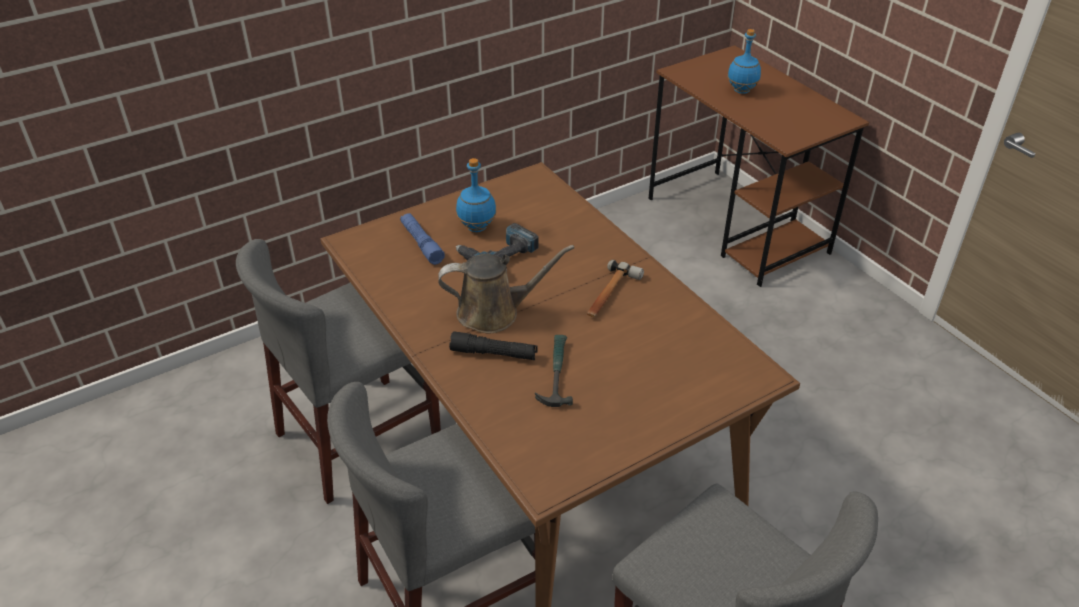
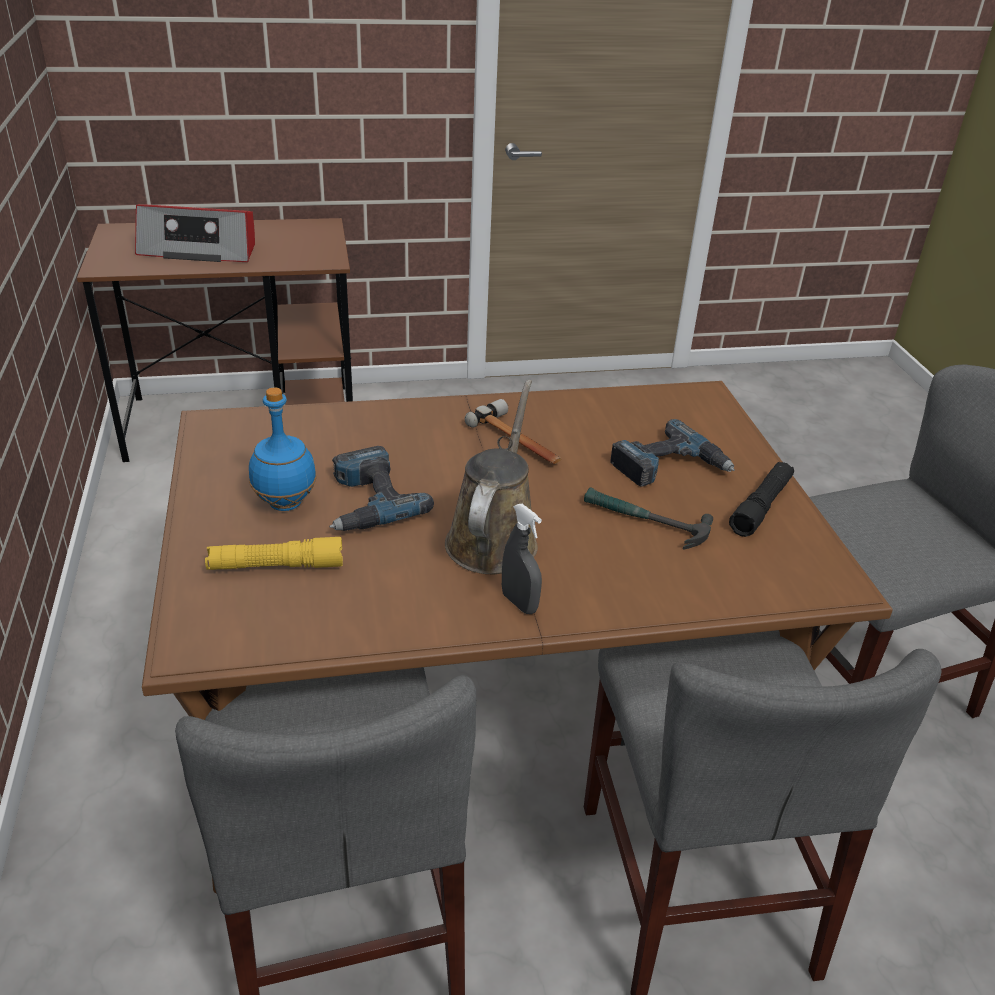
camera: 70 degrees left, 5 degrees down
blue flashlight [400,213,445,265] -> yellow flashlight [205,537,343,570]
black flashlight [449,331,538,360] -> black flashlight moved to [729,462,794,537]
blue bottle [728,29,761,94] -> radio [135,204,255,262]
none -> grey spray bottle [502,504,542,614]
none -> power drill [610,419,735,487]

